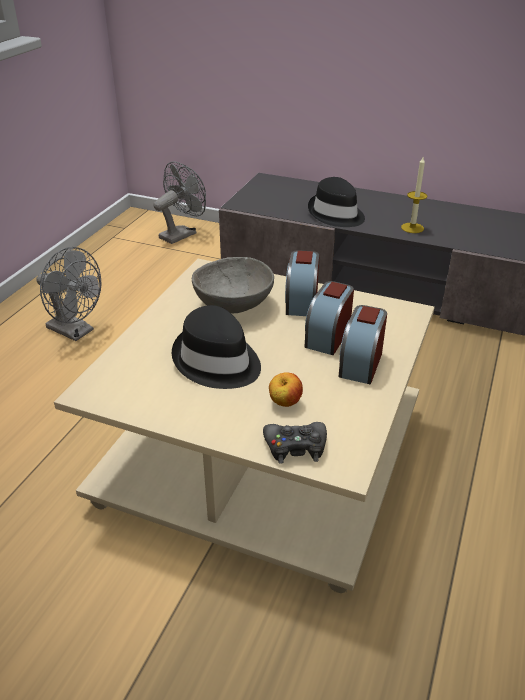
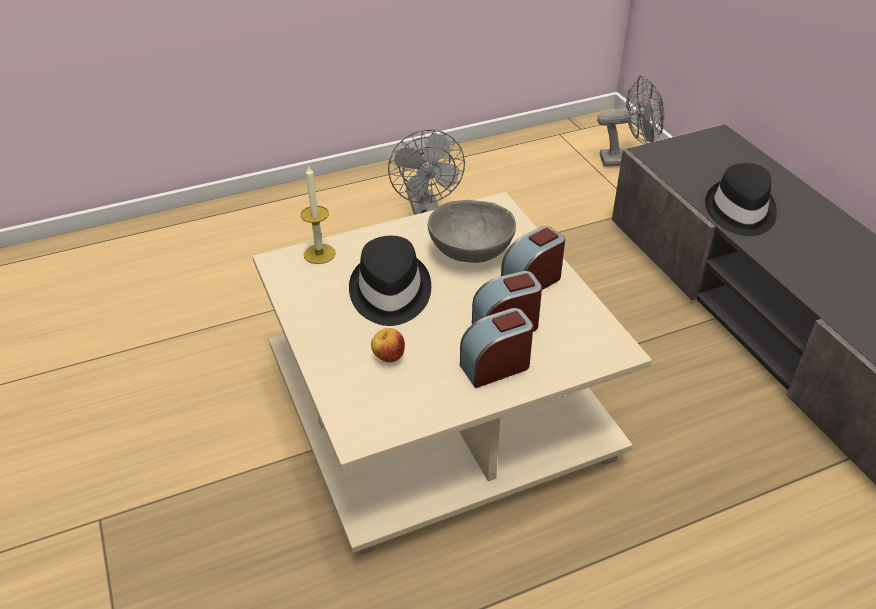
camera: 45 degrees right, 5 degrees up
black game controller [263,422,327,463] -> none
candle [401,157,427,233] -> candle moved to [301,165,336,264]

